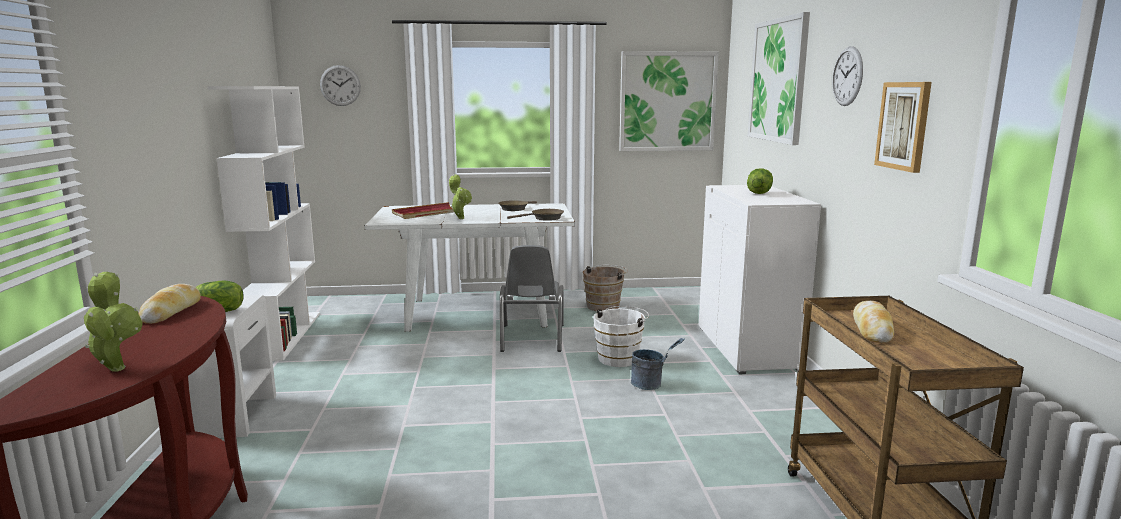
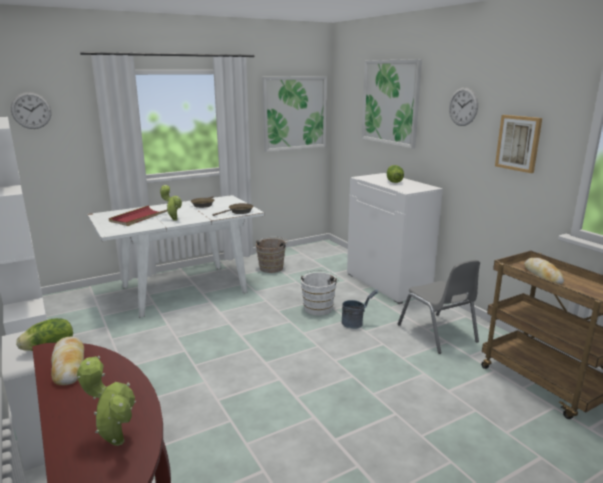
camera: 25 degrees left, 5 degrees up
grey chair [500,245,564,352] -> grey chair moved to [398,260,480,354]

